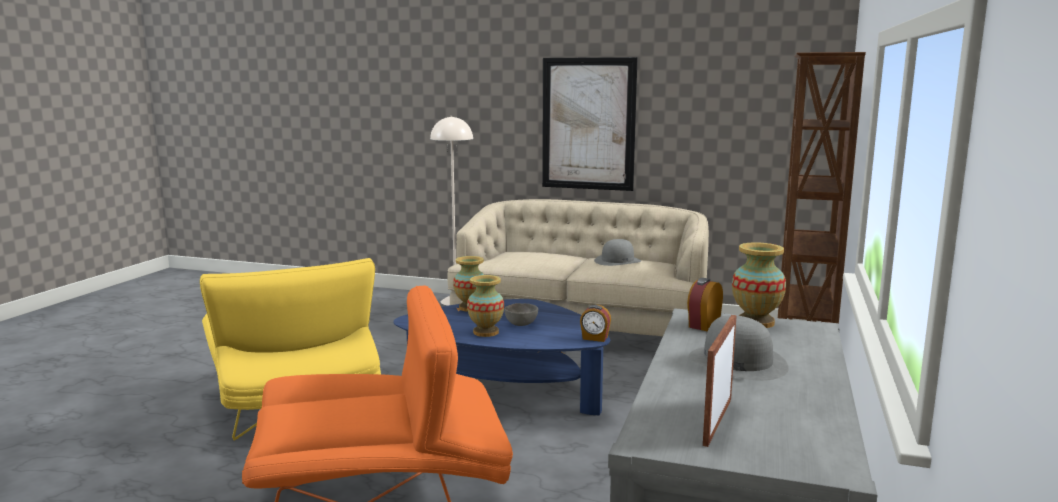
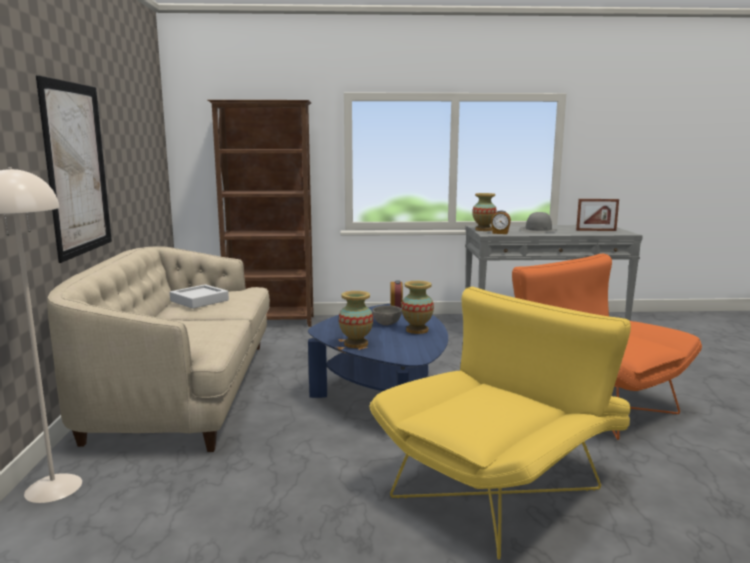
camera: 110 degrees left, 0 degrees up
grey hat [594,239,641,266] -> grey tray [170,284,229,309]

